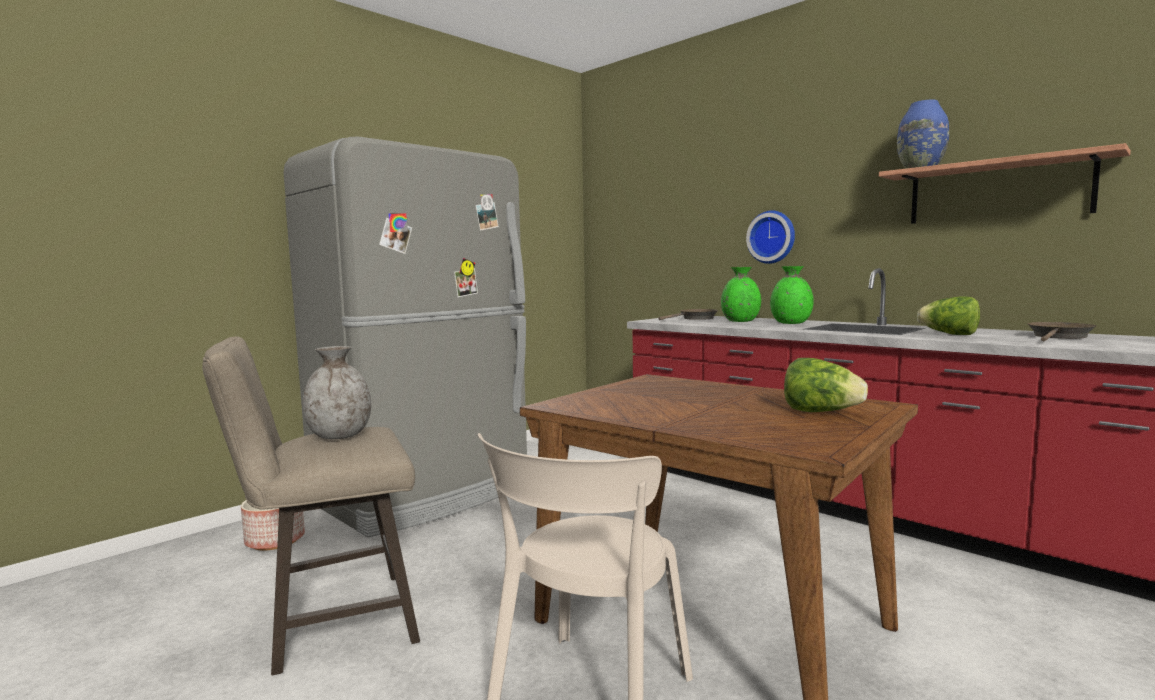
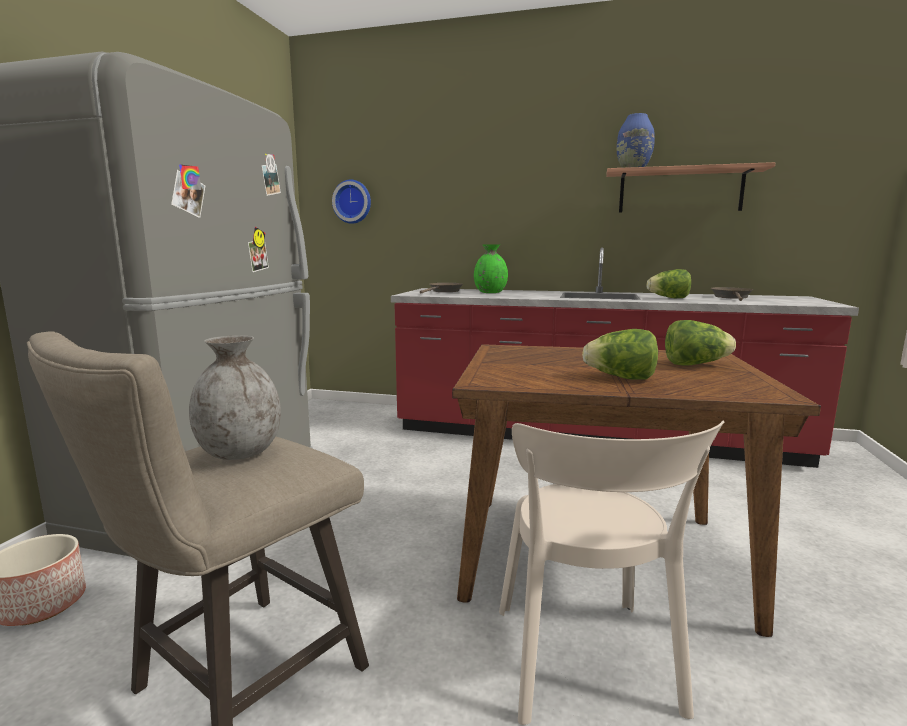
camera: 30 degrees left, 5 degrees up
wall clock [746,211,795,264] -> wall clock moved to [332,180,371,224]
green vase [770,266,814,324] -> none
none -> lettuce [582,329,658,379]

